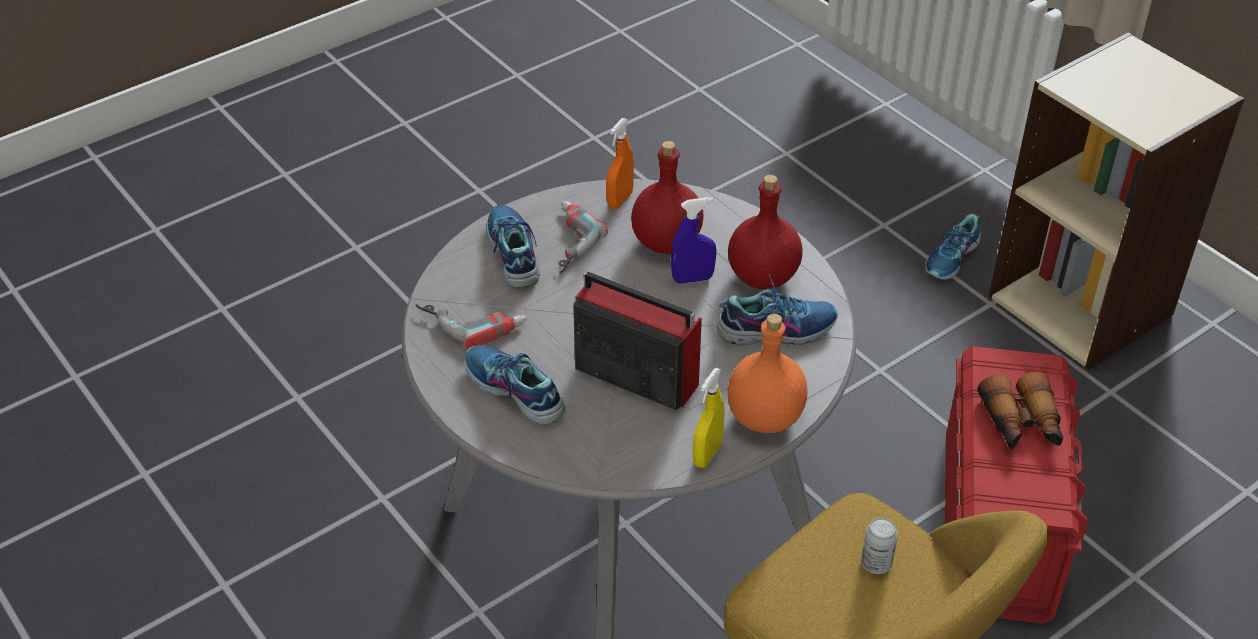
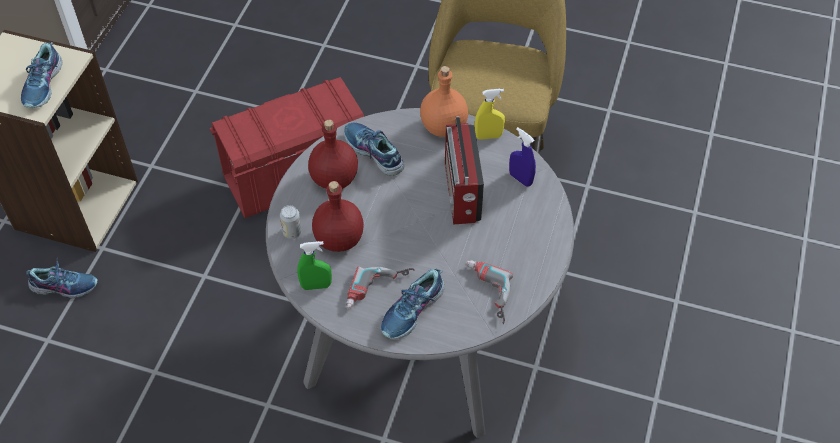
camera: 125 degrees left, 10 degrees up
shoe [465,345,565,425] -> shoe moved to [21,42,62,108]
orange spray bottle [606,118,634,209] -> green spray bottle [297,241,332,290]
blue spray bottle [671,197,717,284] -> blue spray bottle moved to [509,127,536,187]
can [861,518,898,574] -> can moved to [280,205,302,239]
binoculars [977,372,1063,450] -> none

